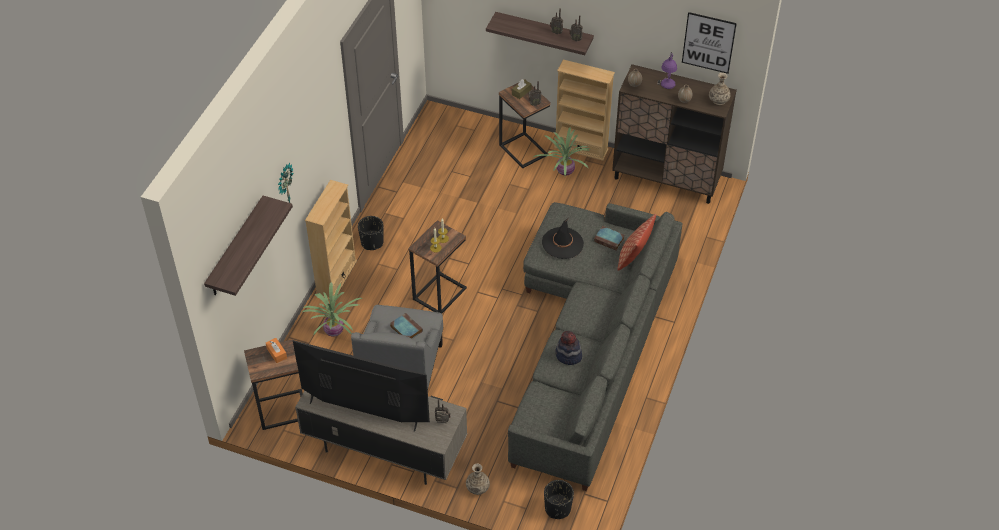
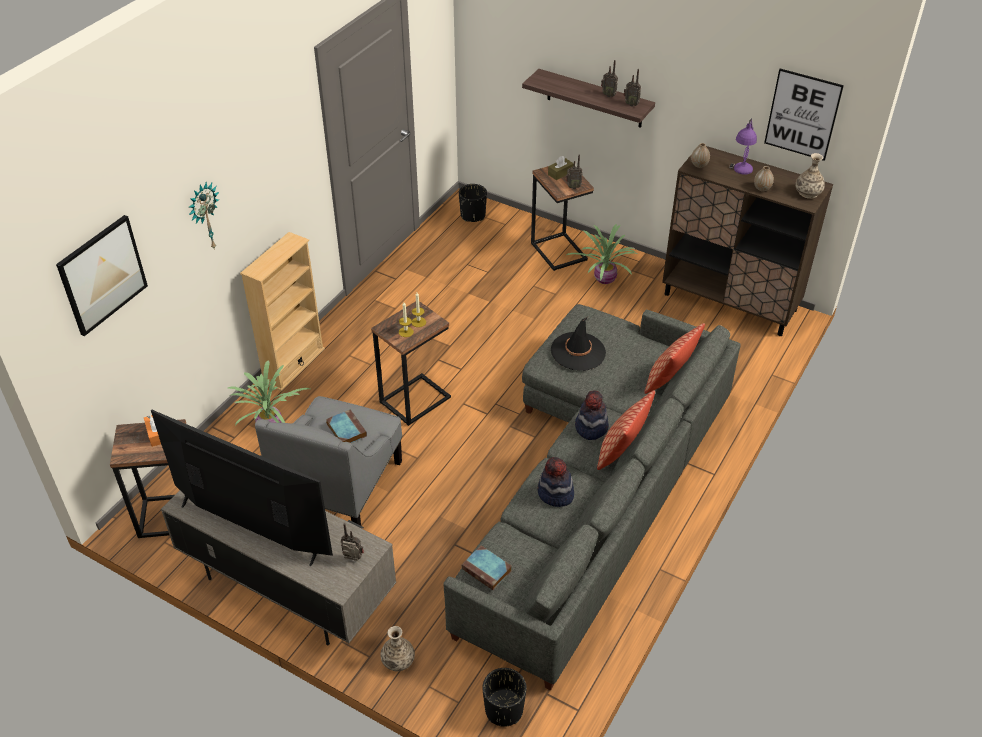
camera: 10 degrees right, 5 degrees down
shelf [204,196,293,296] -> picture [56,215,148,336]
black planter [358,216,383,250] -> black planter moved to [459,184,487,222]
beige bookcase [554,60,615,161] -> none
book [594,226,625,251] -> book moved to [462,545,512,590]
none -> hat [575,391,609,440]
none -> pillow [597,390,655,470]

